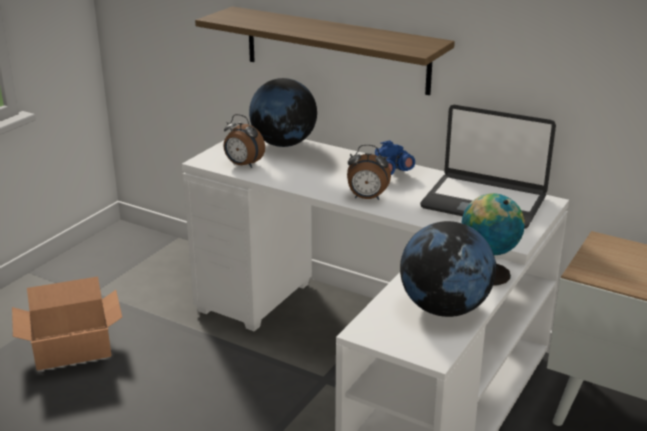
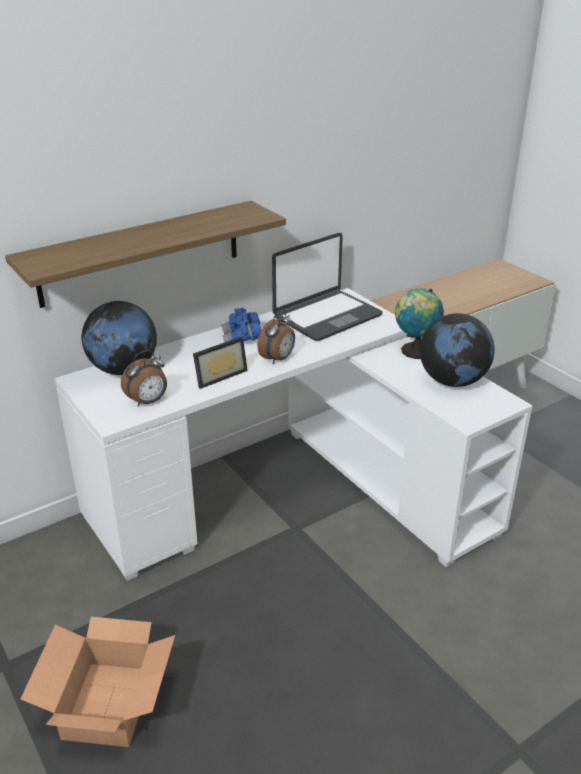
camera: 65 degrees left, 5 degrees up
none -> picture frame [193,336,248,389]

